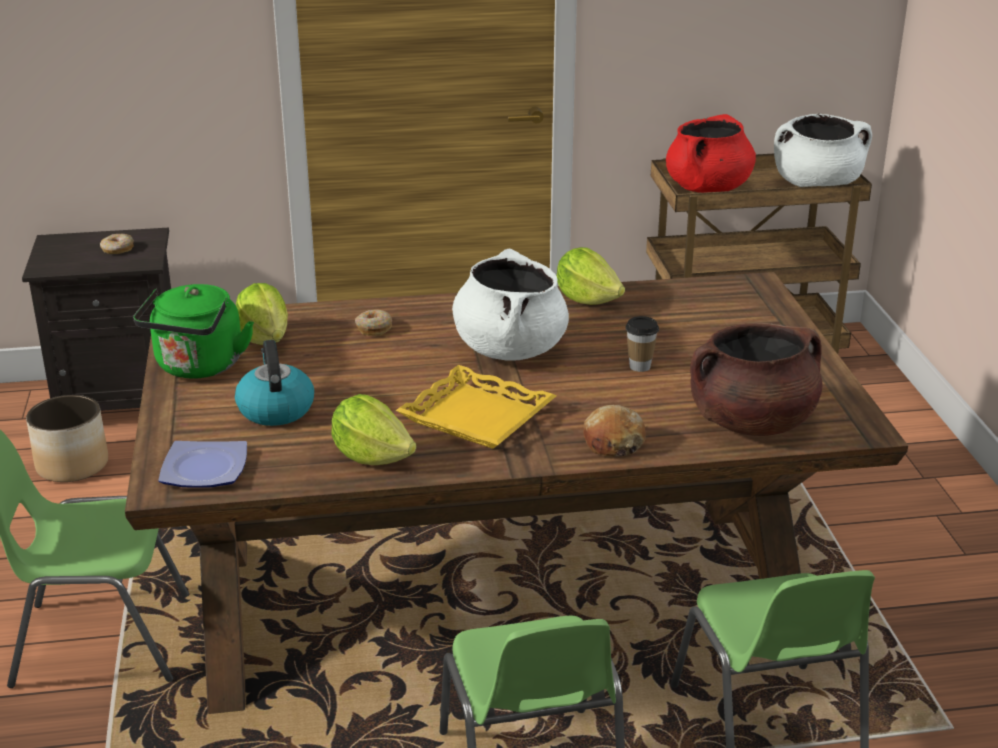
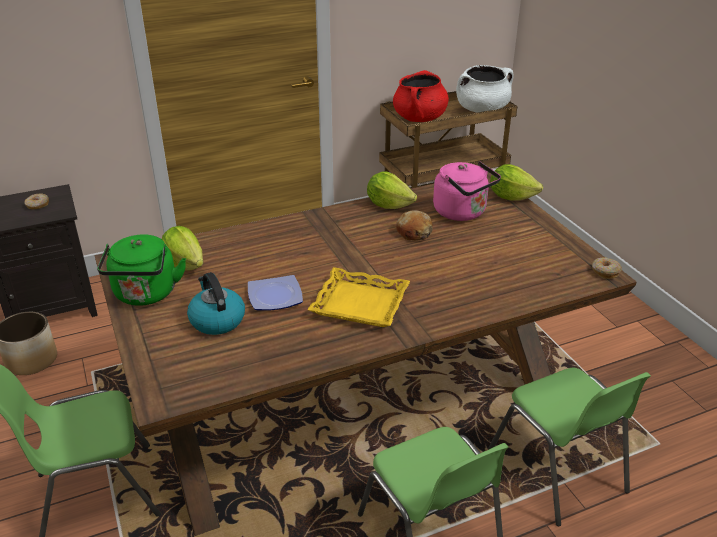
camera: 15 degrees left, 5 degrees up
plate [158,441,247,488] -> plate moved to [248,275,303,311]
lettuce [332,394,416,465] -> lettuce moved to [490,164,543,201]
donut [355,310,392,336] -> donut moved to [592,257,622,279]
white cooking pot [452,248,569,361] -> none
bread [583,405,646,457] -> bread moved to [396,210,433,241]
cup [625,316,659,372] -> none
brown cooking pot [690,323,823,436] -> none
none -> pink kettle [433,161,501,221]

